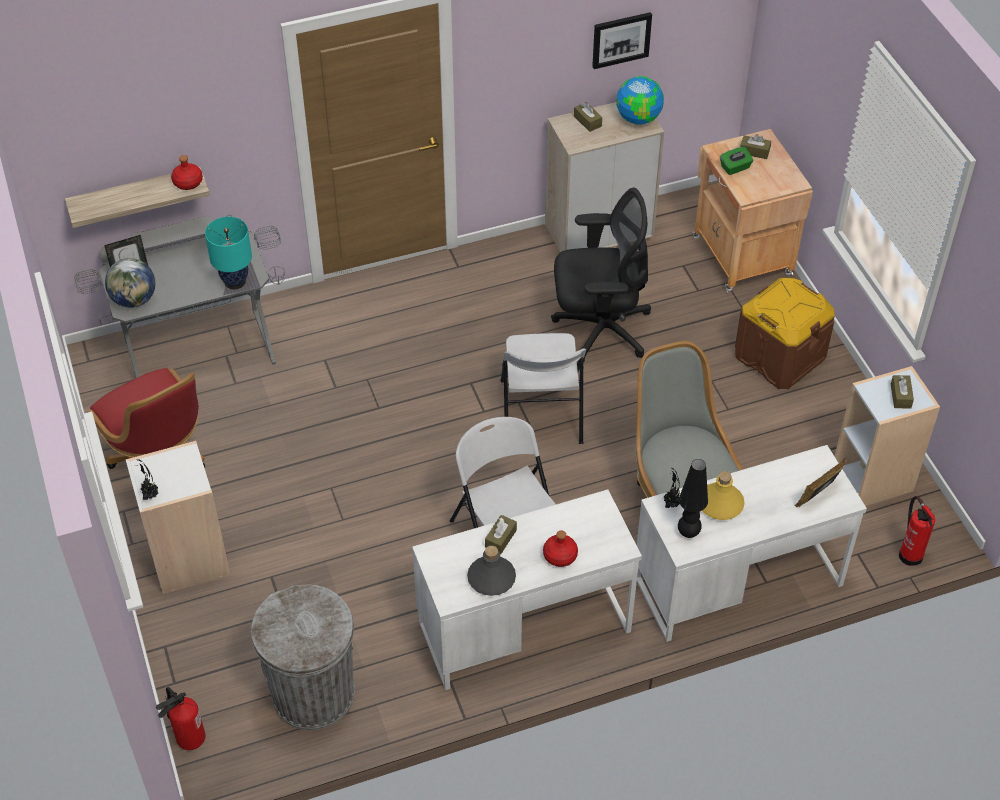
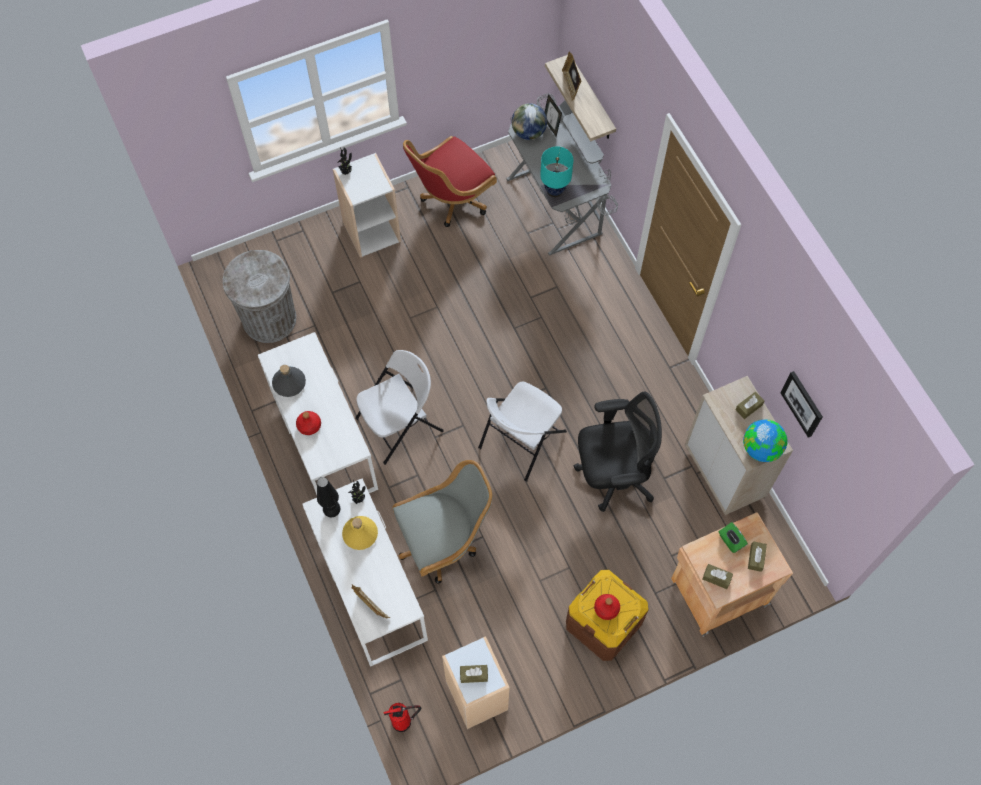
camera: 85 degrees right, 15 degrees up
fire extinguisher [156,687,205,750] -> none
red bottle [171,155,203,190] -> red bottle moved to [594,594,620,620]
brown tissue box [485,515,517,554] -> brown tissue box moved to [702,564,733,589]
white chair [500,333,586,444] -> white chair turned 45 degrees counterclockwise [478,382,567,482]
black office chair [551,187,651,362] -> black office chair turned 90 degrees counterclockwise [573,391,662,512]
none -> picture frame [562,51,581,100]

